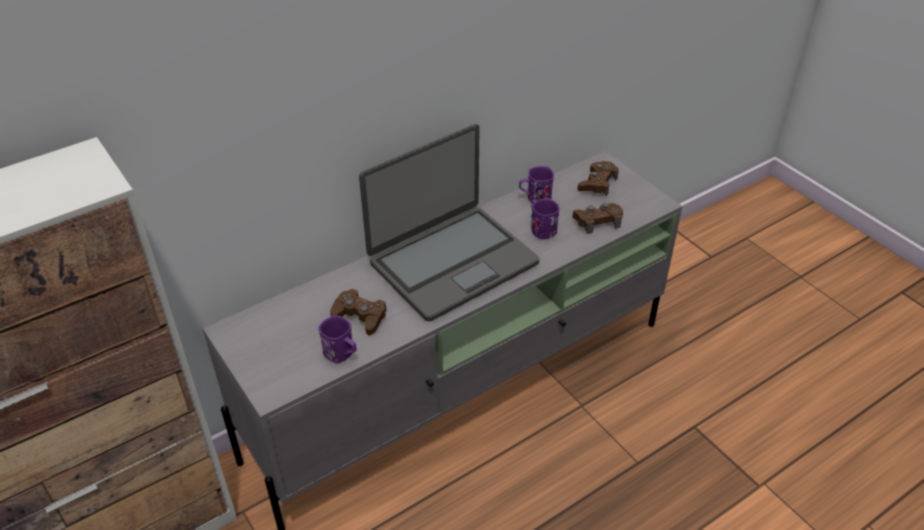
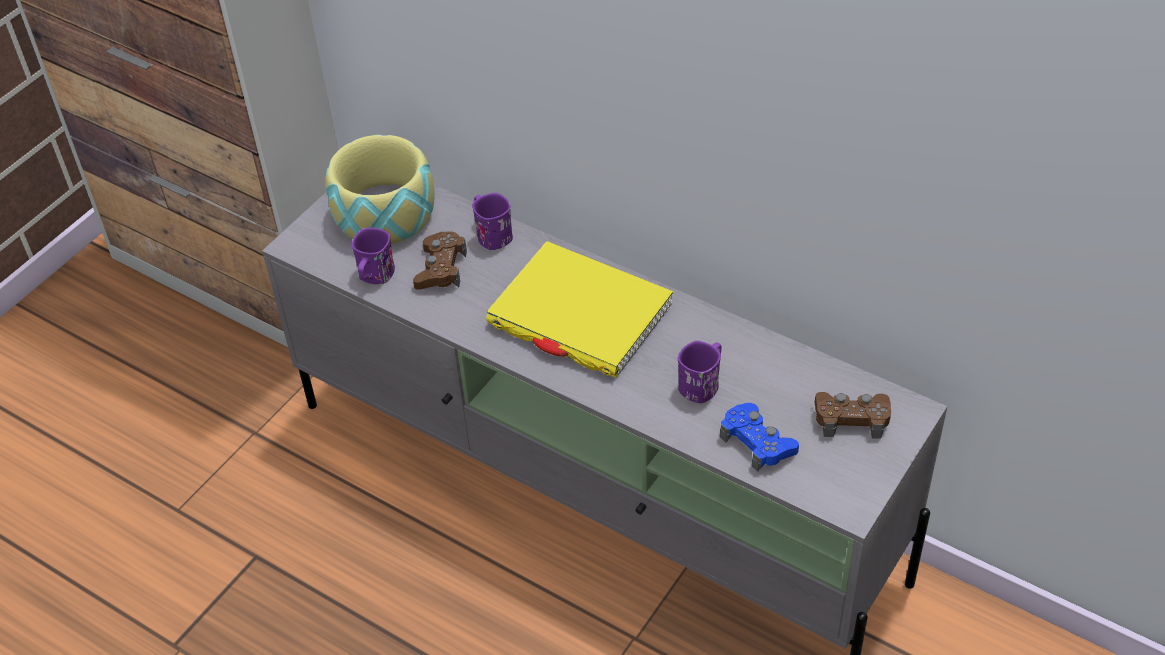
camera: 70 degrees right, 5 degrees up
laptop [359,124,539,321] -> yellow book [486,241,673,378]
purple mug [519,166,554,203] -> purple mug moved to [472,193,513,250]
brown game controller [573,203,623,234] -> blue game controller [720,403,799,472]
none -> bowl [325,135,434,244]

